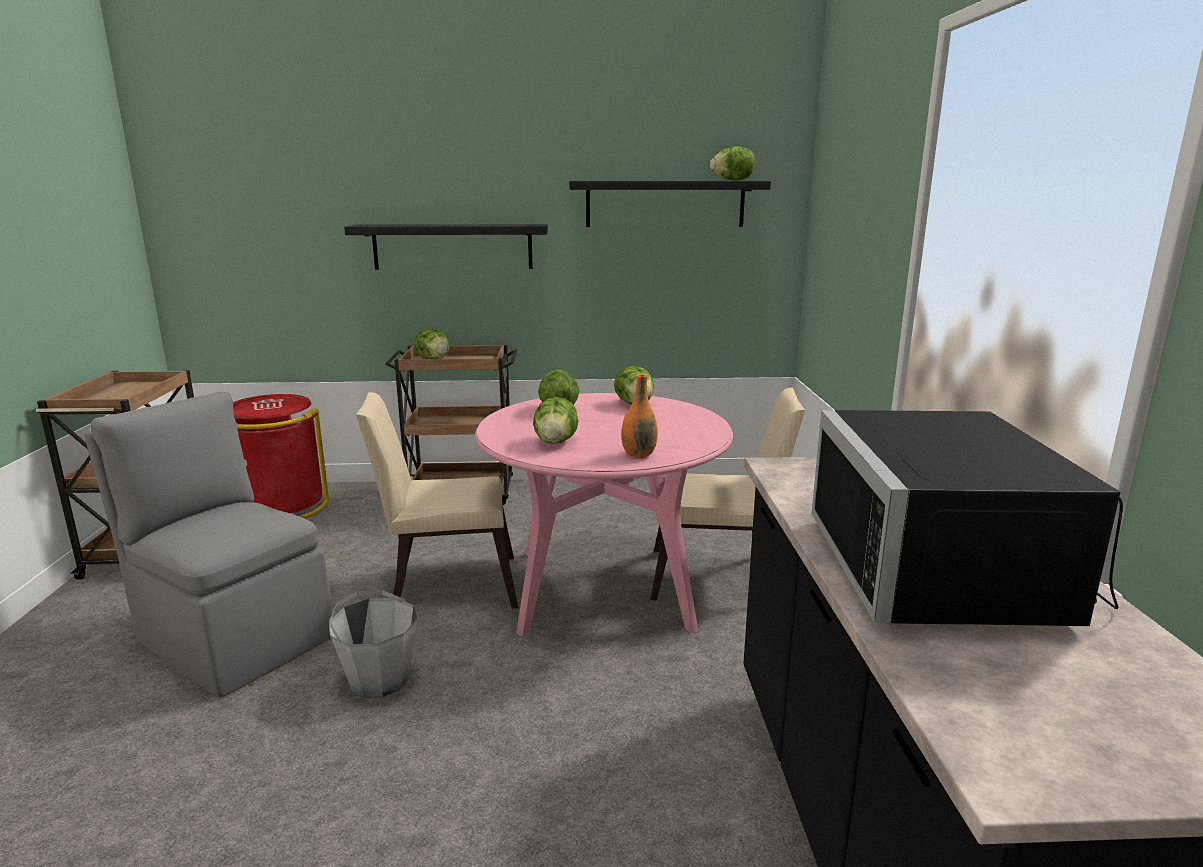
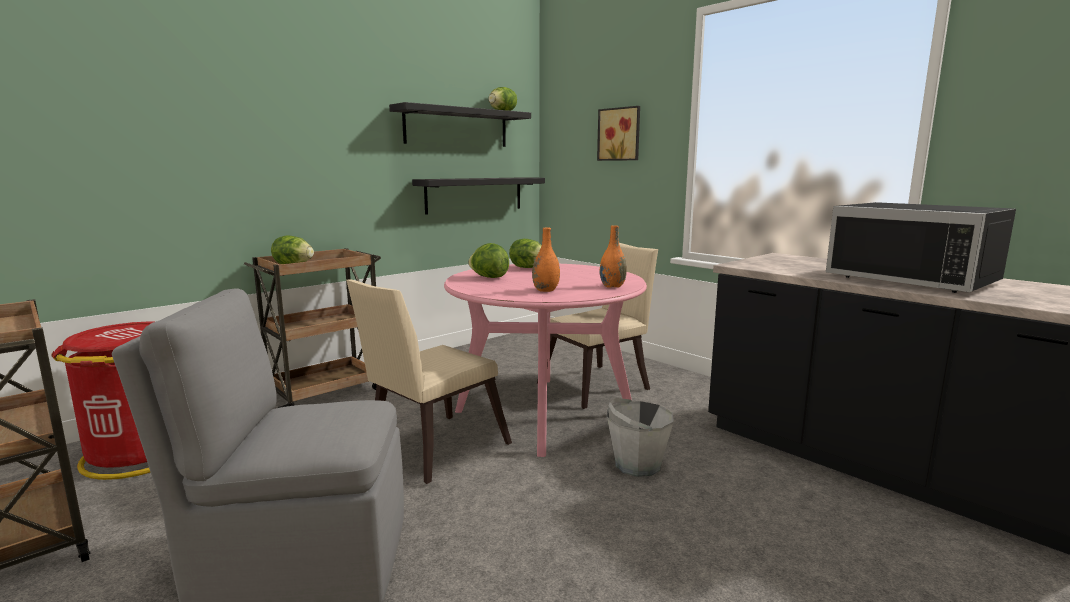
camera: 40 degrees left, 5 degrees down
grey bucket [329,590,417,698] -> grey bucket moved to [607,398,674,477]
black shelf [344,224,548,270] -> black shelf moved to [412,177,545,215]
lettuce [533,397,578,444] -> orange vase [532,228,560,292]
none -> picture [597,106,640,161]

